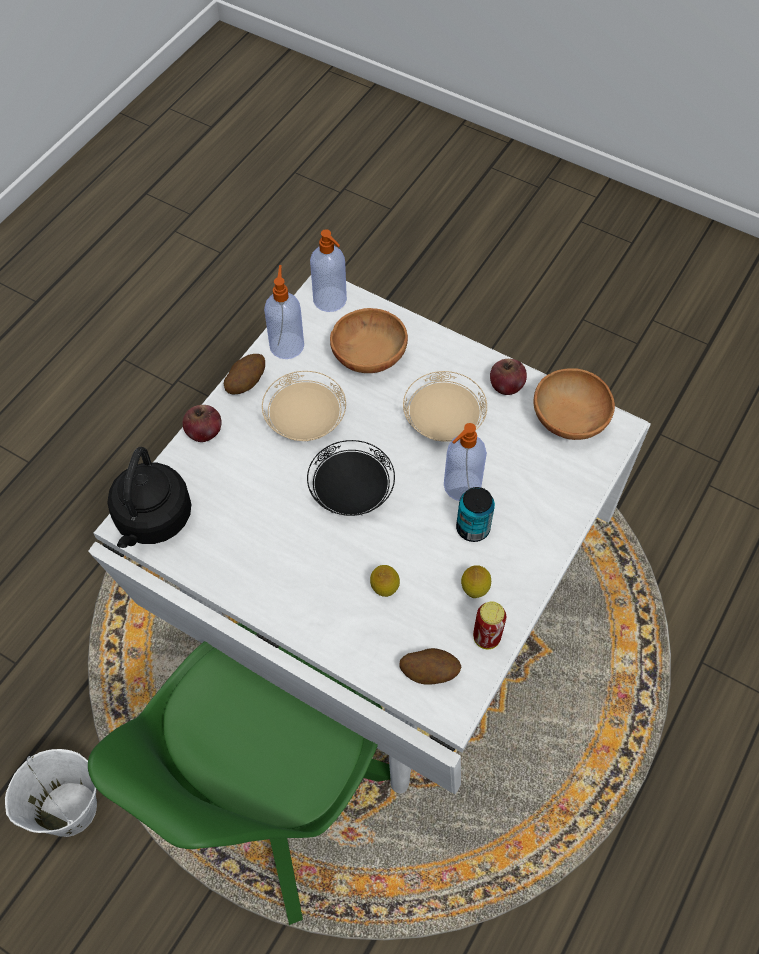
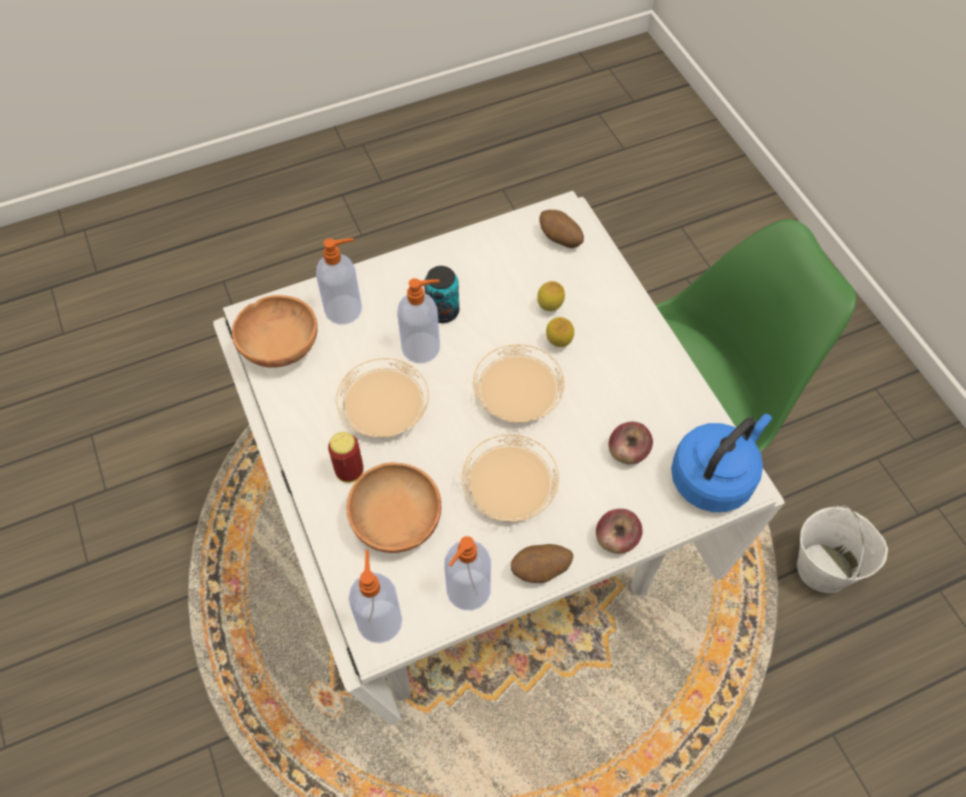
camera: 145 degrees left, 0 degrees up
black kettle [108,447,191,548] -> blue kettle [671,414,772,512]
black plate [307,440,395,516] -> beige plate [473,344,565,423]
lemon [461,565,491,598] -> lemon moved to [546,317,574,347]
can [473,602,506,649] -> can moved to [328,432,364,483]
apple [490,359,527,395] -> apple moved to [609,422,653,465]
none -> soap dispenser [316,238,362,324]

